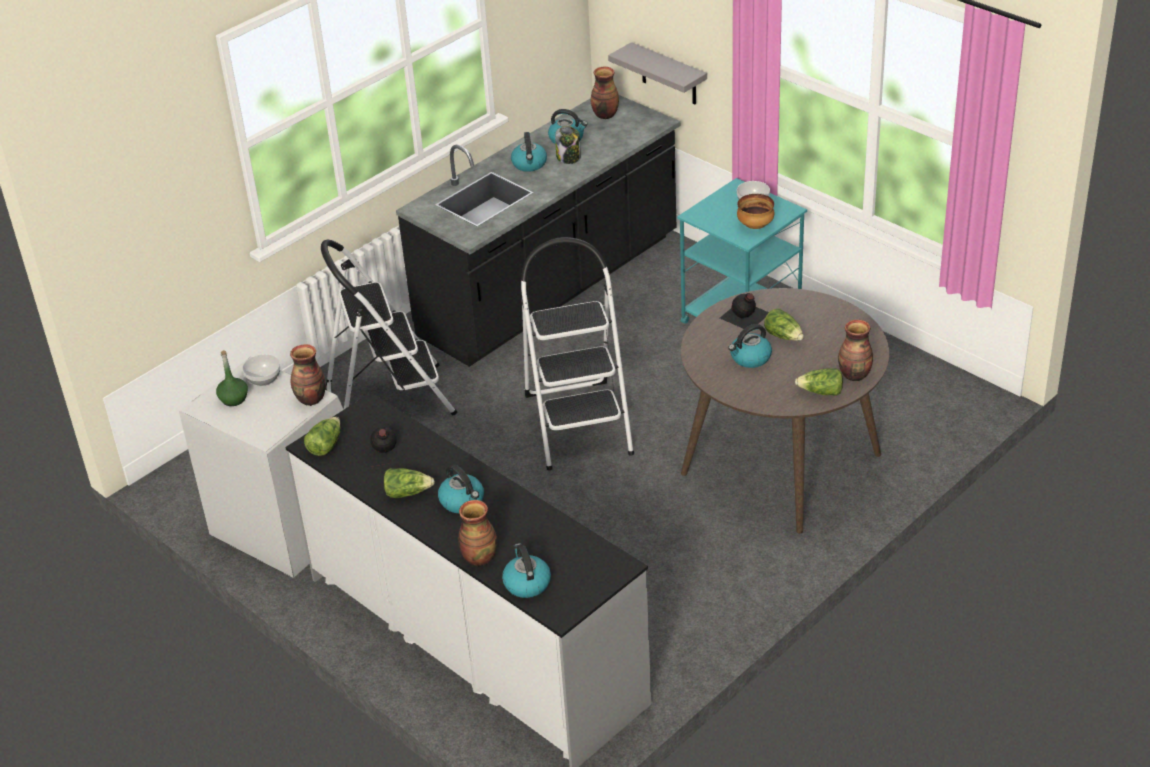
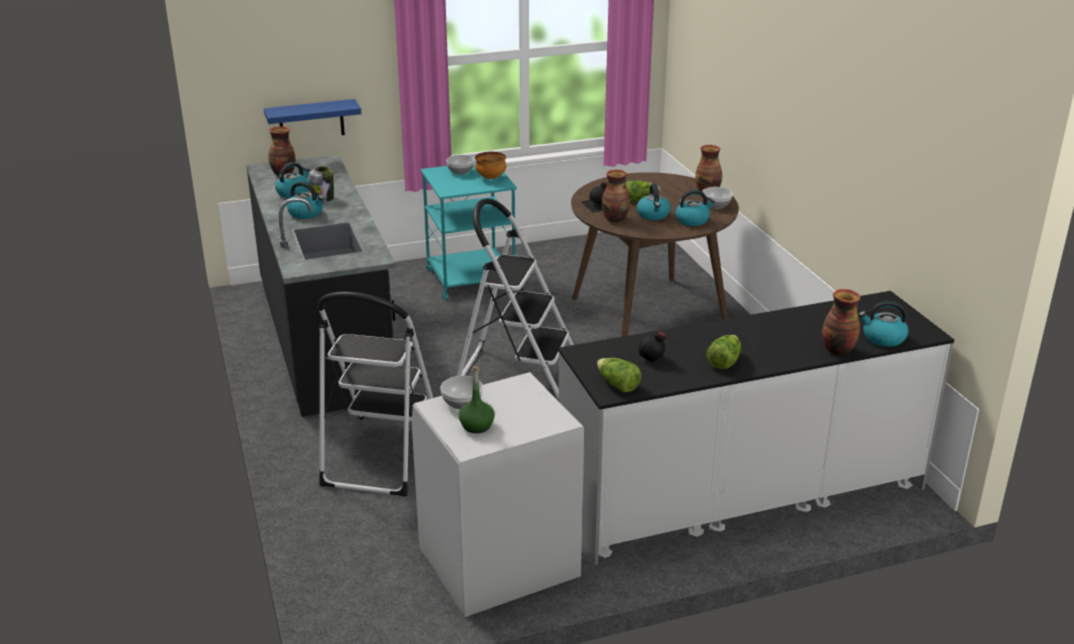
camera: 65 degrees left, 10 degrees down
vase [290,344,326,406] -> vase moved to [602,170,630,222]
kettle [438,464,484,513] -> kettle moved to [675,190,715,226]
grey shelf [608,42,707,104] -> blue shelf [264,99,362,135]
lettuce [795,368,843,396] -> bowl [702,187,733,209]

